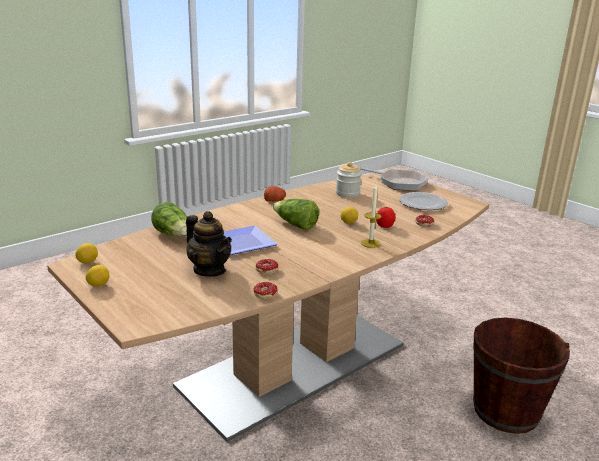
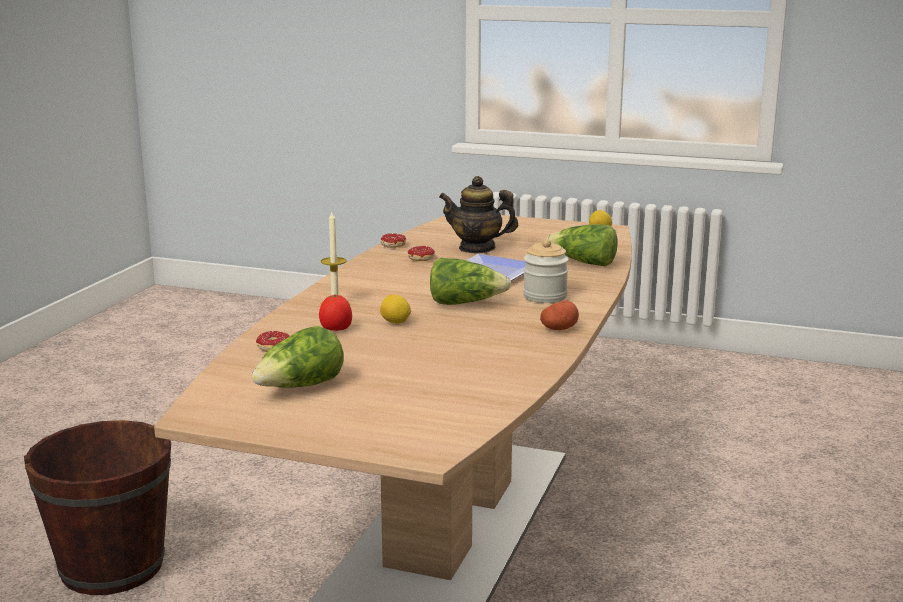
camera: 150 degrees right, 5 degrees down
lemon [86,265,109,287] -> none
jar [336,162,362,198] -> jar moved to [523,239,569,303]
frying pan [359,167,429,191] -> none
plate [399,192,448,210] -> lettuce [252,326,344,388]

